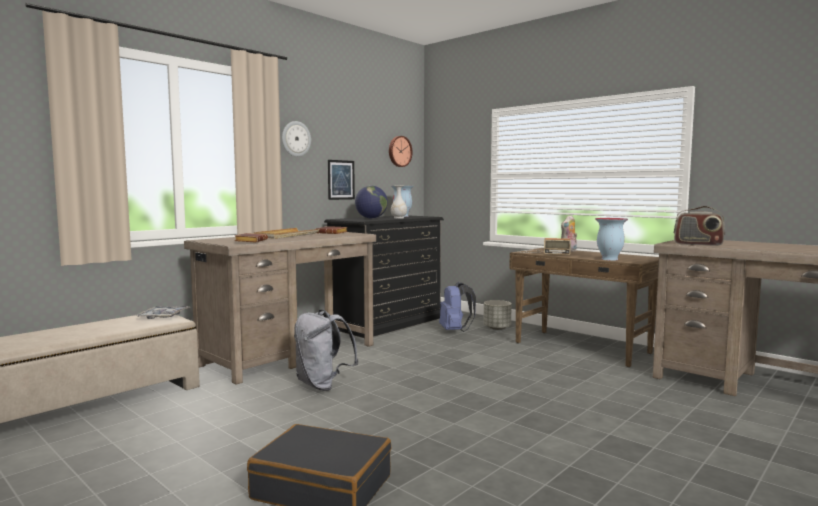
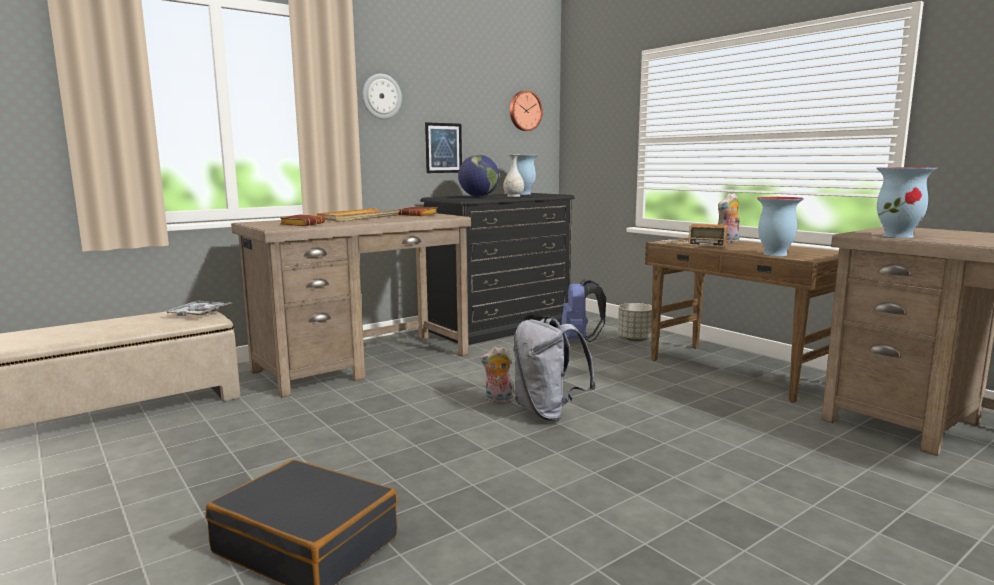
camera: 10 degrees right, 5 degrees up
grey backpack [294,310,359,391] -> grey backpack moved to [513,317,596,421]
radio [674,206,725,246] -> vase [876,167,937,238]
none -> plush toy [480,346,514,403]

